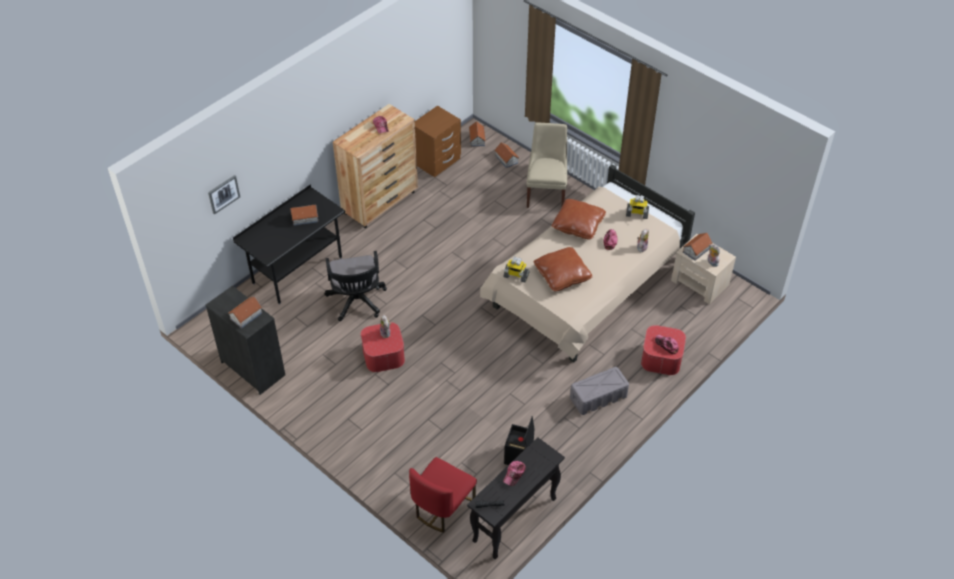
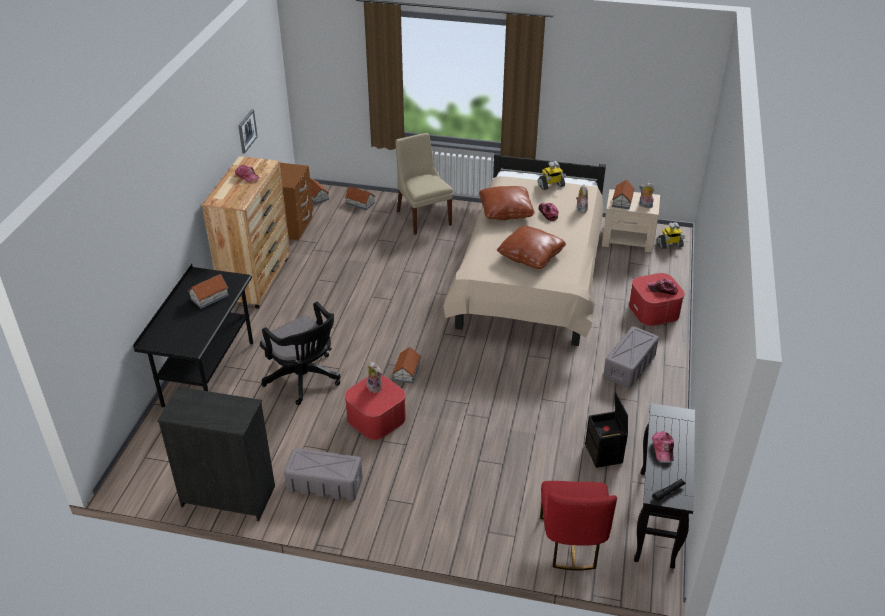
camera: 30 degrees left, 10 degrees down
picture [208,175,240,215] -> picture moved to [238,109,258,154]
toy house [228,296,262,328] -> toy house moved to [392,347,421,384]
toy robot [504,257,529,283] -> toy robot moved to [657,222,685,249]
none -> grey storage box [284,448,363,501]

